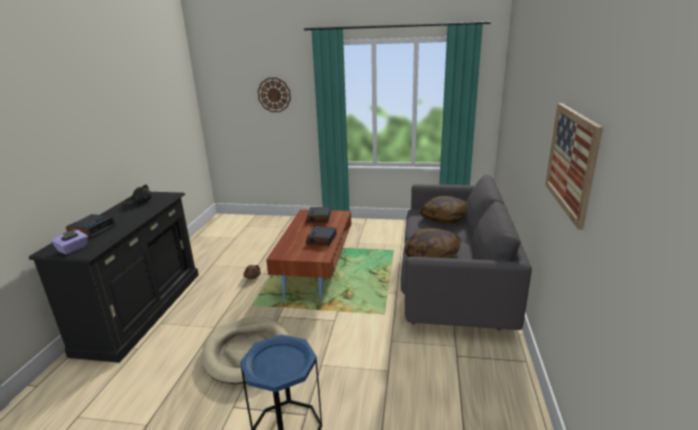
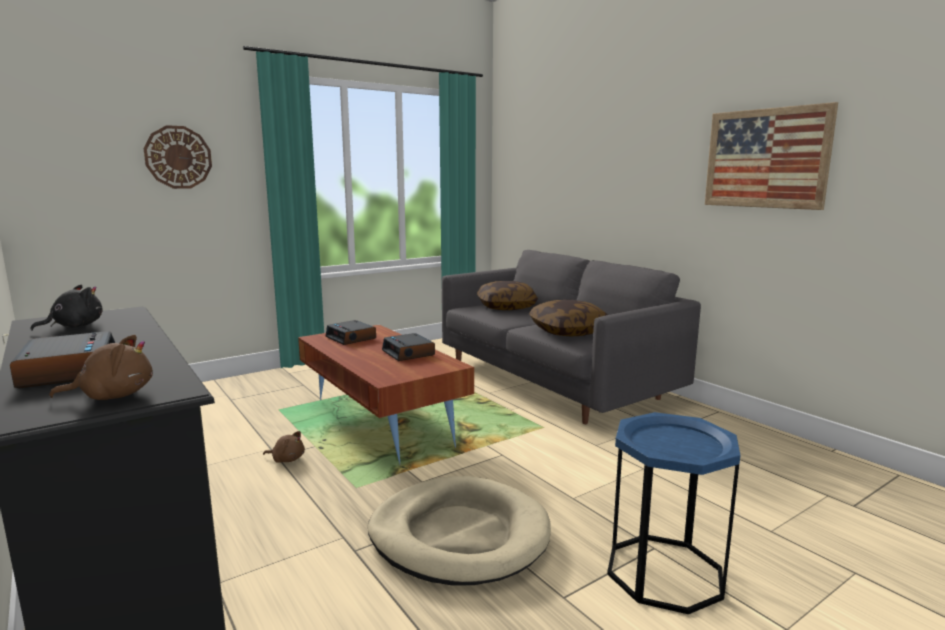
camera: 45 degrees left, 10 degrees down
purple tissue box [52,229,88,255] -> brown plush toy [49,334,153,400]

